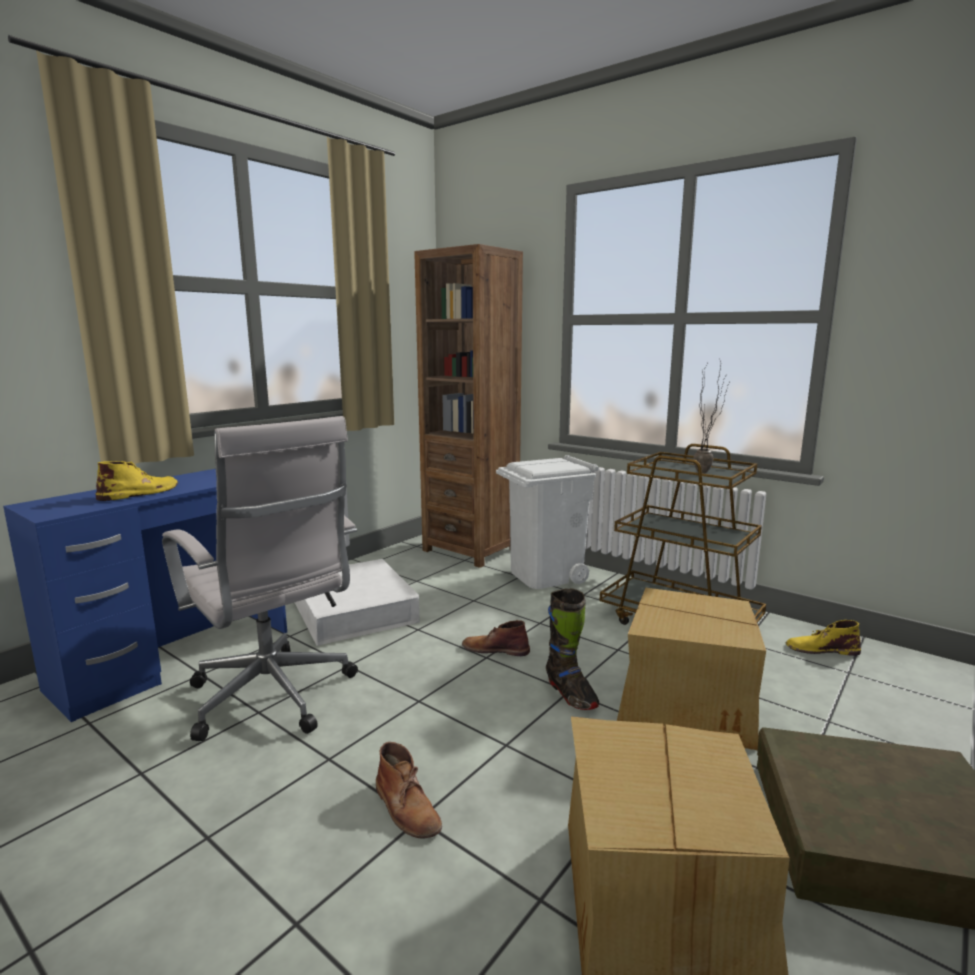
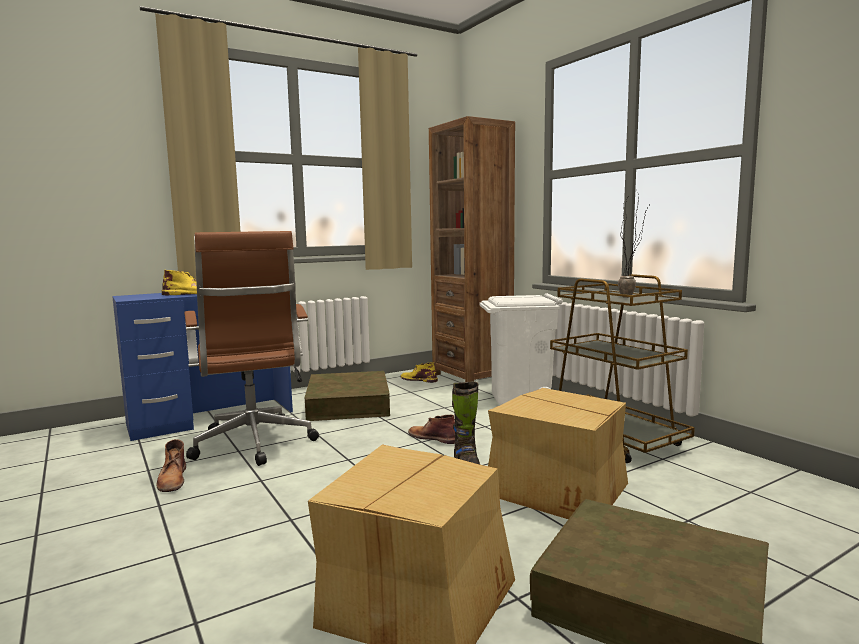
camera: 20 degrees right, 5 degrees down
white office chair [162,416,358,741] -> brown office chair [184,231,319,466]
white storage box [294,559,420,646] -> brown storage box [305,371,390,421]
brown boot [376,742,442,839] -> brown boot moved to [156,439,186,492]
yellow boot [786,620,861,656] -> yellow boot moved to [401,362,438,383]

